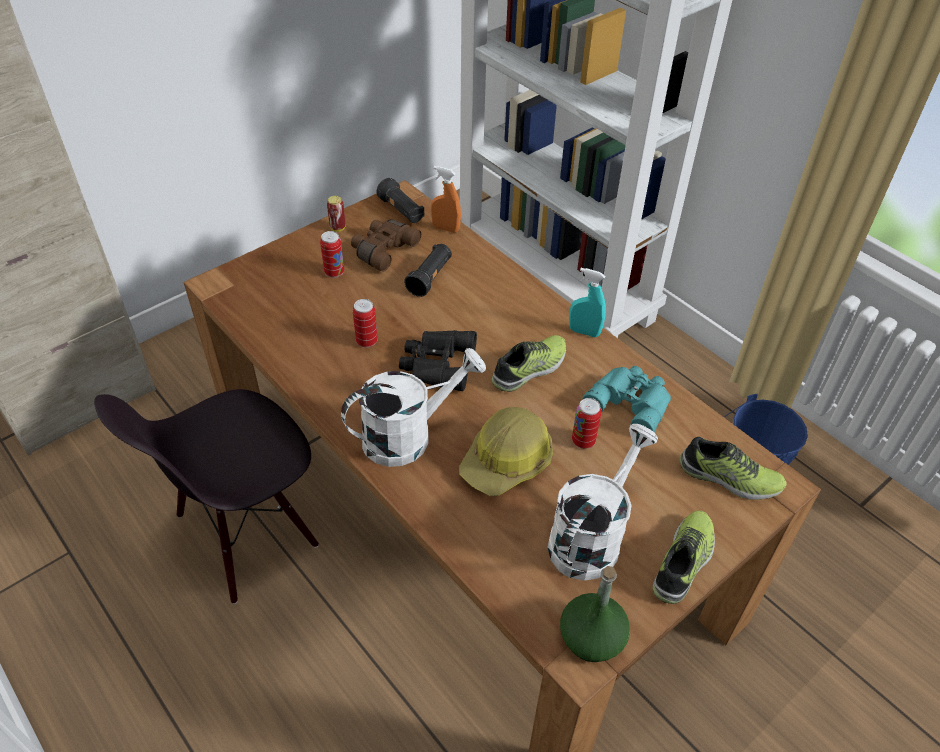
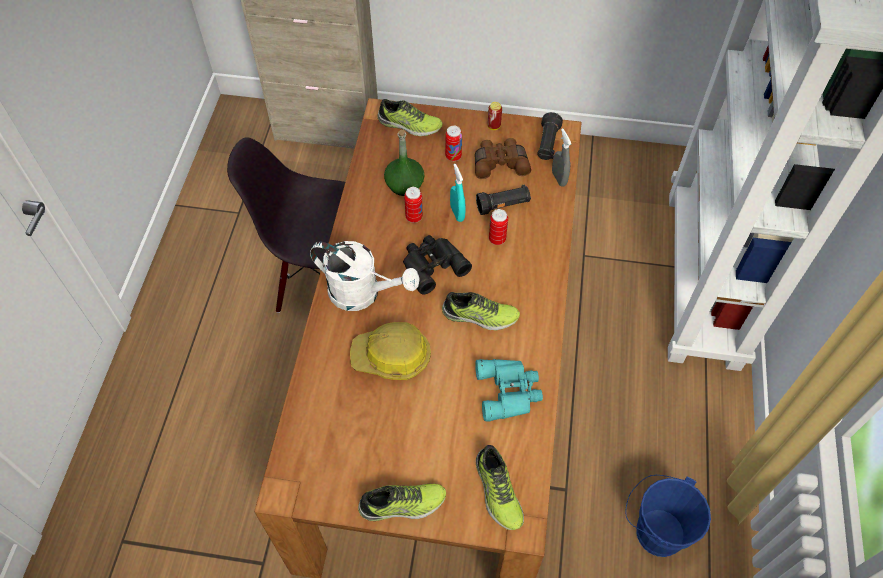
camera: 50 degrees right, 10 degrees up
orange spray bottle [431,166,461,233] -> grey spray bottle [552,128,571,187]
white watering can [548,424,658,581] -> none
green bottle [560,566,630,662] -> green bottle moved to [384,130,424,196]
turquoise spray bottle [569,268,606,337] -> turquoise spray bottle moved to [450,164,465,222]
can [572,398,601,449] -> can moved to [489,209,508,245]
none -> shoe [377,99,443,136]

